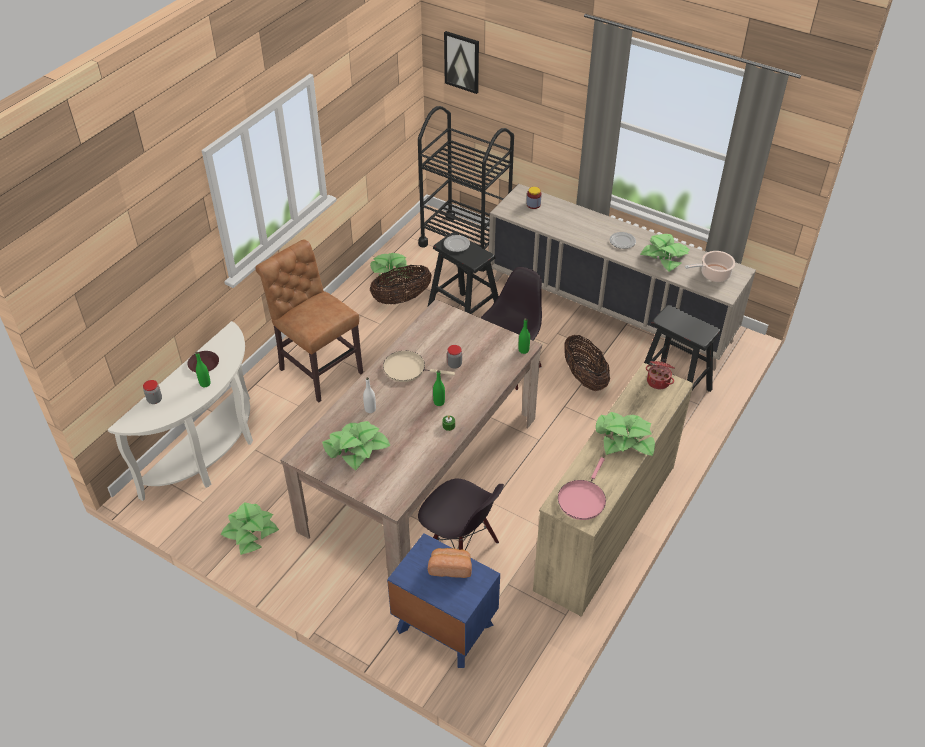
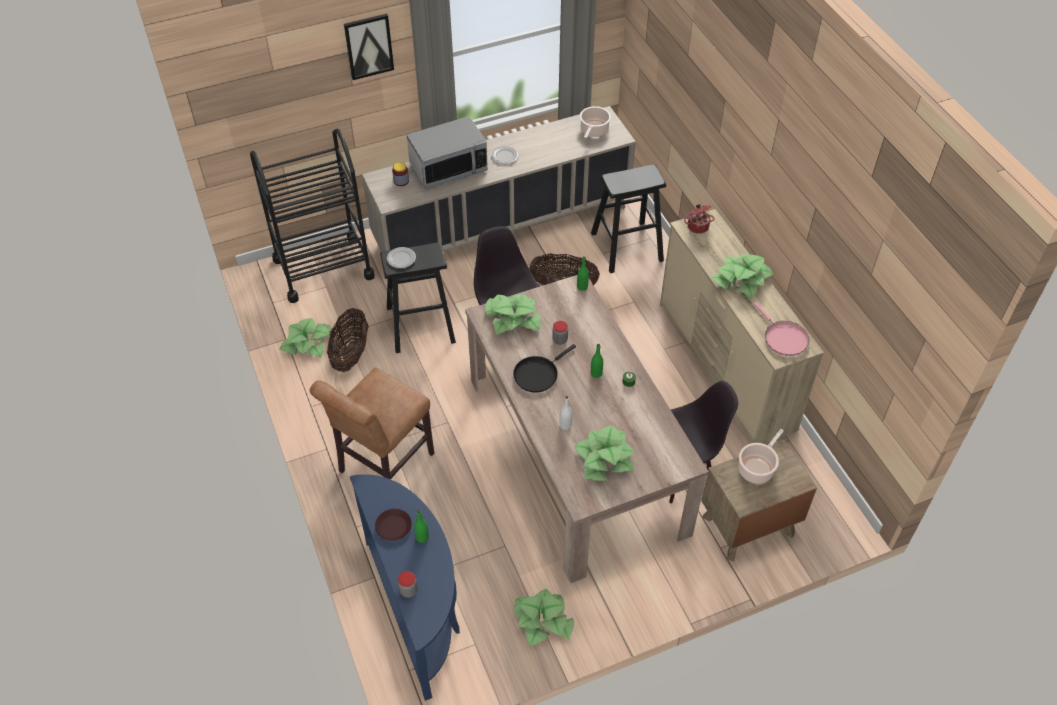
camera: 55 degrees left, 5 degrees up
white console table [108,321,253,501] -> blue console table [350,474,460,701]
brown chair [255,240,363,402] -> brown chair turned 45 degrees counterclockwise [310,367,434,479]
beige frying pan [383,351,455,382] -> black frying pan [513,344,576,393]
blue nightstand [387,533,500,668] -> brown nightstand [701,440,817,561]
bread [428,548,472,578] -> cooking pot [738,429,784,484]
picture [444,31,479,94] -> picture moved to [344,14,394,80]
potted plant [640,234,690,272] -> potted plant moved to [485,294,541,335]
none -> microwave [407,116,488,189]

